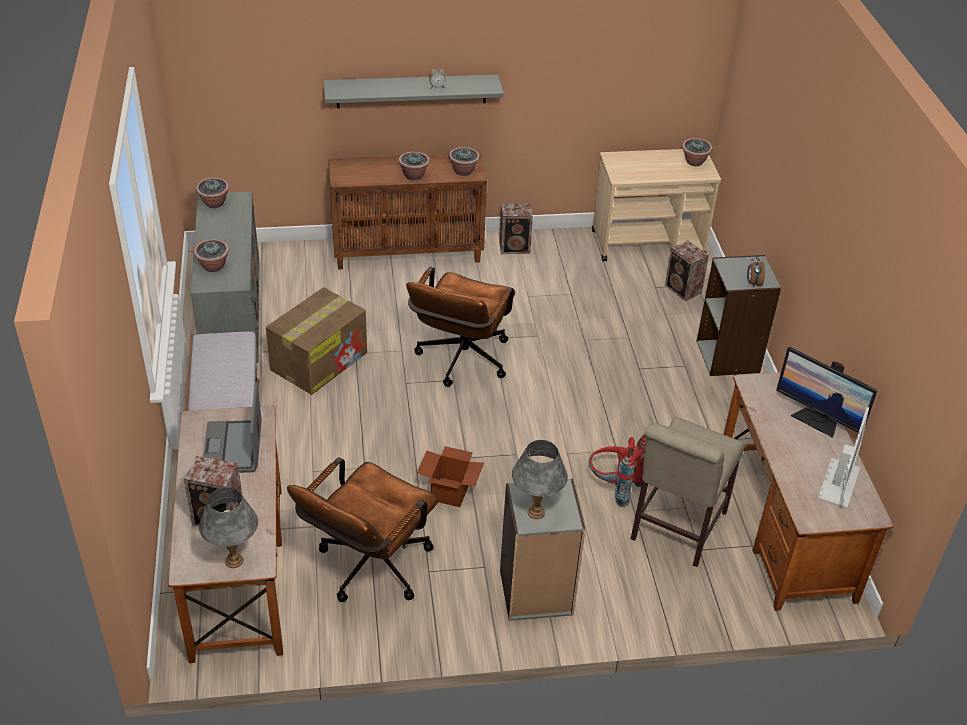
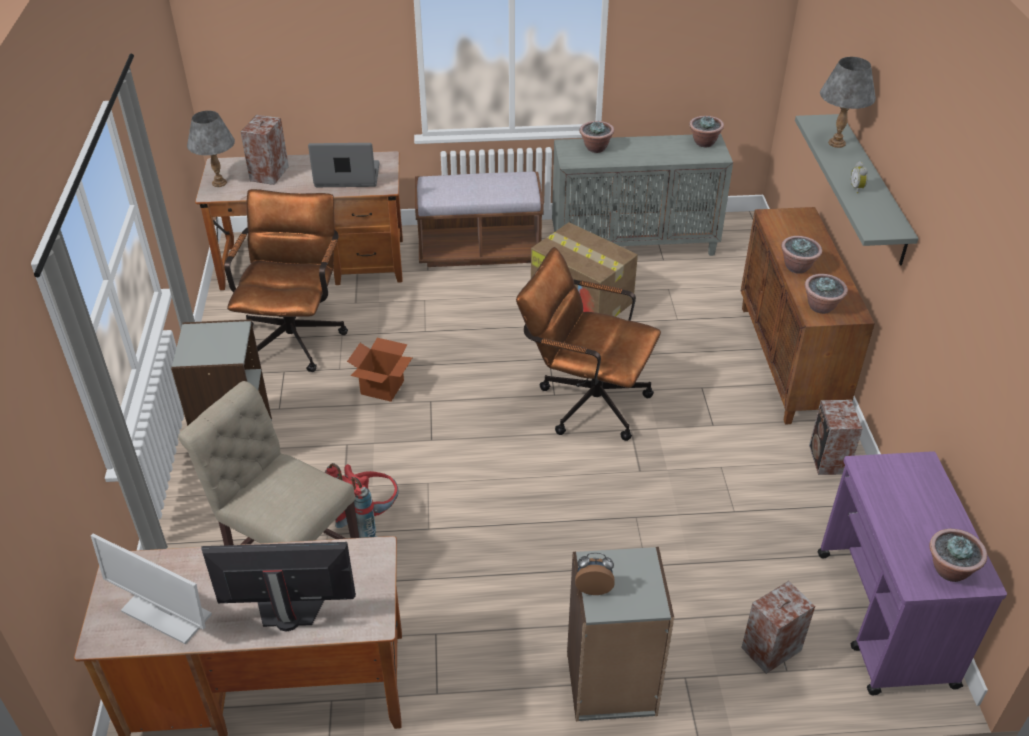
camera: 95 degrees right, 0 degrees up
brown office chair [287,457,439,602] -> brown office chair turned 60 degrees clockwise [225,189,348,372]
grey table lamp [512,440,568,519] -> grey table lamp moved to [820,57,876,148]
beige cart [592,149,721,261] -> purple cart [817,451,1007,695]
monitor [776,347,877,438] -> monitor turned 45 degrees clockwise [201,542,356,632]

